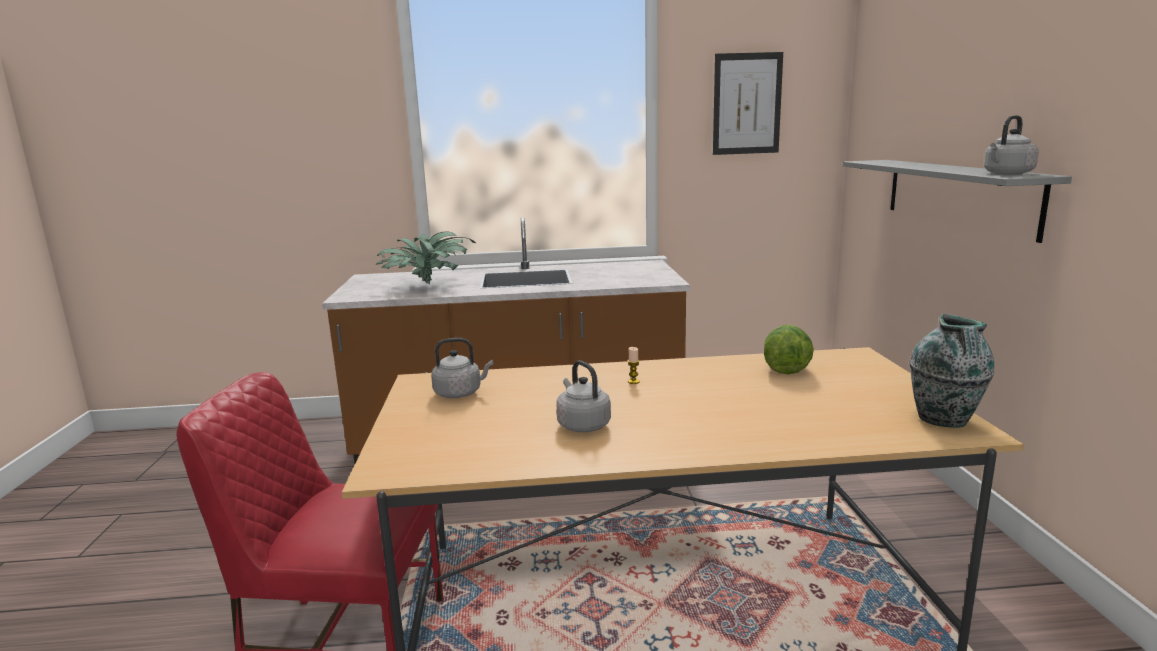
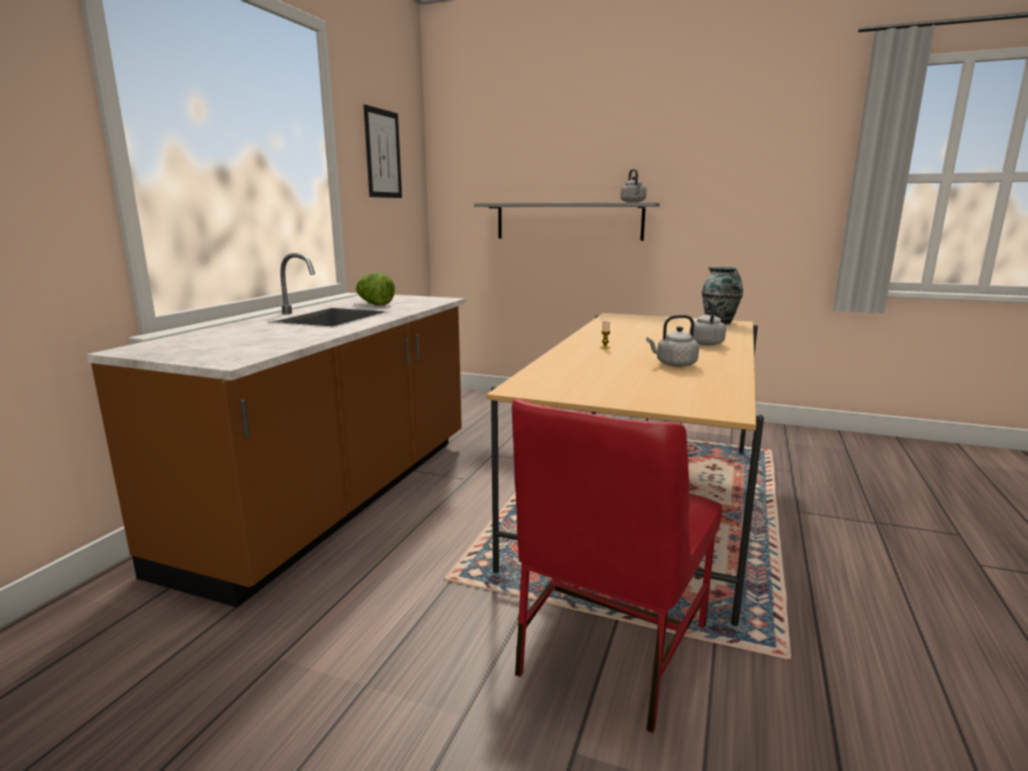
camera: 65 degrees left, 0 degrees up
potted plant [375,232,476,284] -> none
grey kettle [431,338,493,398] -> grey kettle moved to [689,301,726,345]
lettuce [764,325,814,374] -> lettuce moved to [355,273,395,305]

